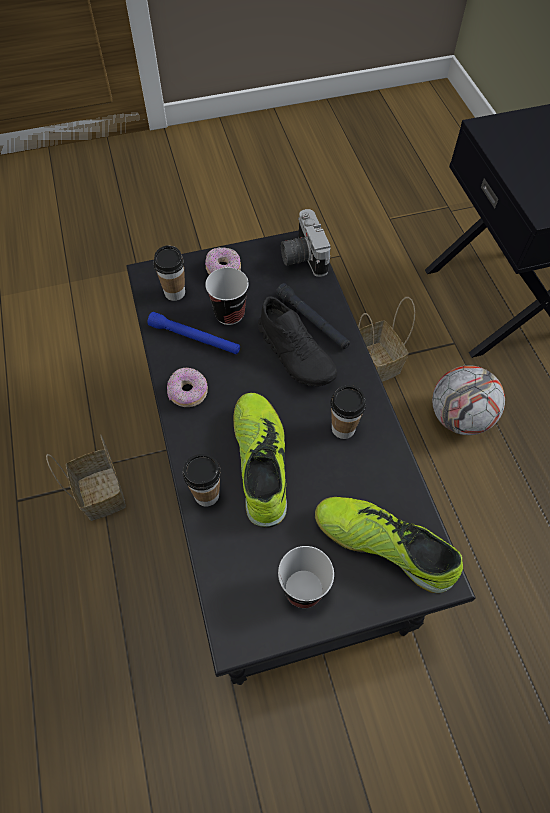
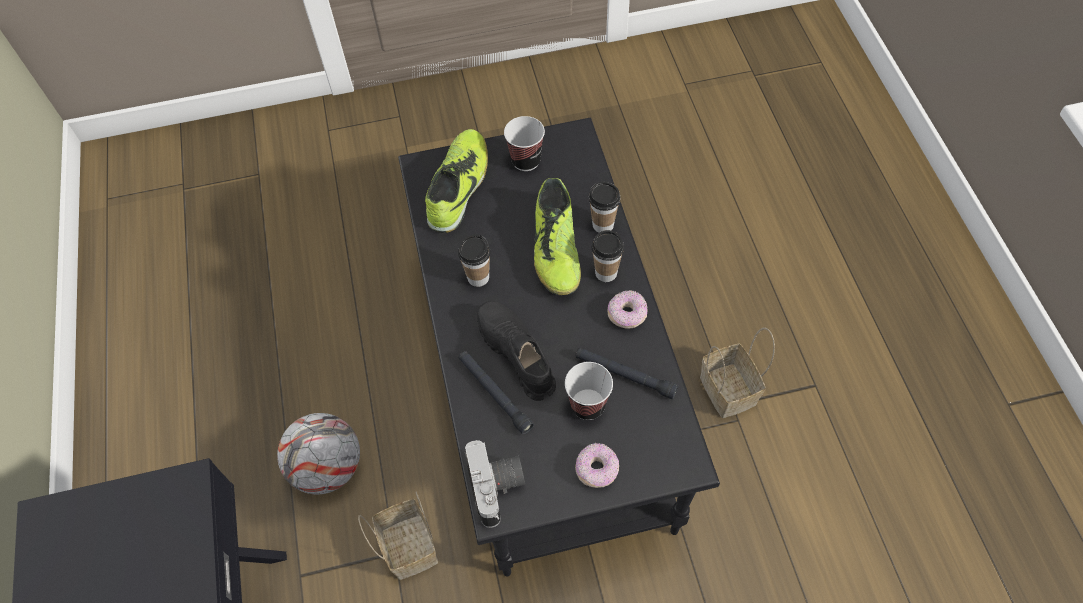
camera: 175 degrees left, 0 degrees up
blue flashlight [147,312,240,354] -> black flashlight [575,347,679,400]
cup [154,245,185,301] -> cup moved to [592,230,624,282]
shoe [315,497,463,593] -> shoe turned 105 degrees counterclockwise [425,129,488,233]

